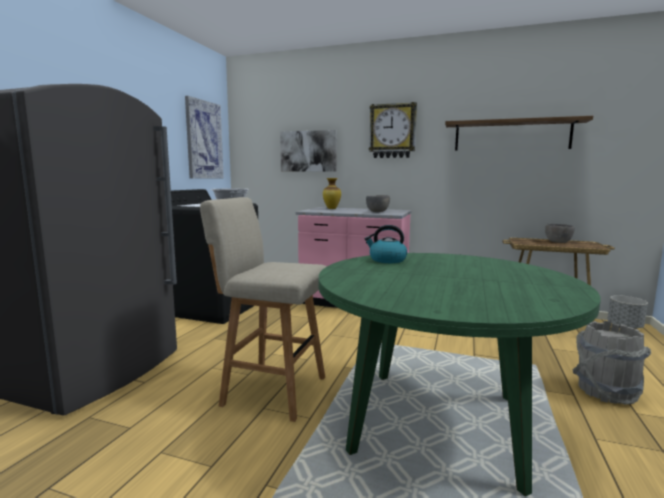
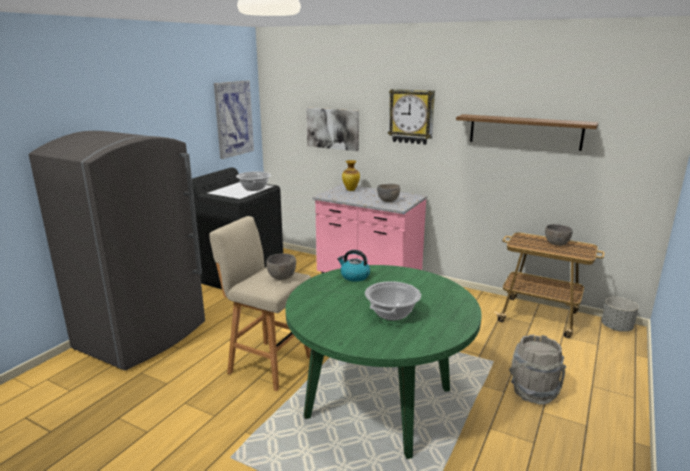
camera: 10 degrees right, 10 degrees up
none -> grey bowl [266,253,296,280]
none -> cooking pot [365,281,421,321]

